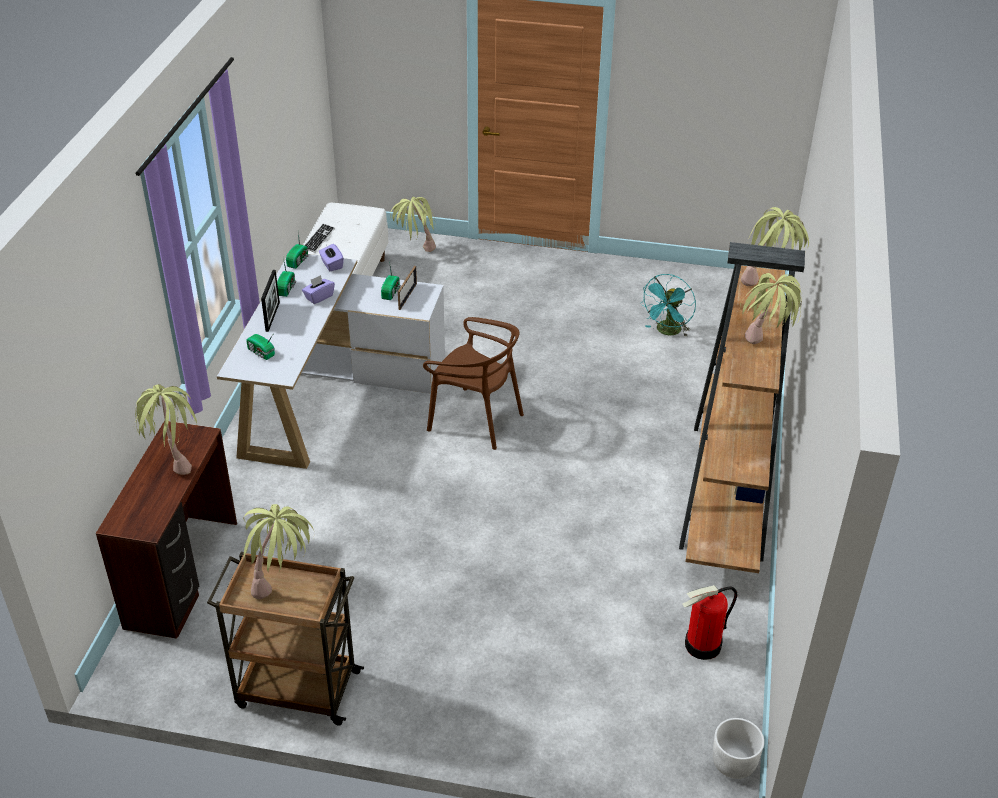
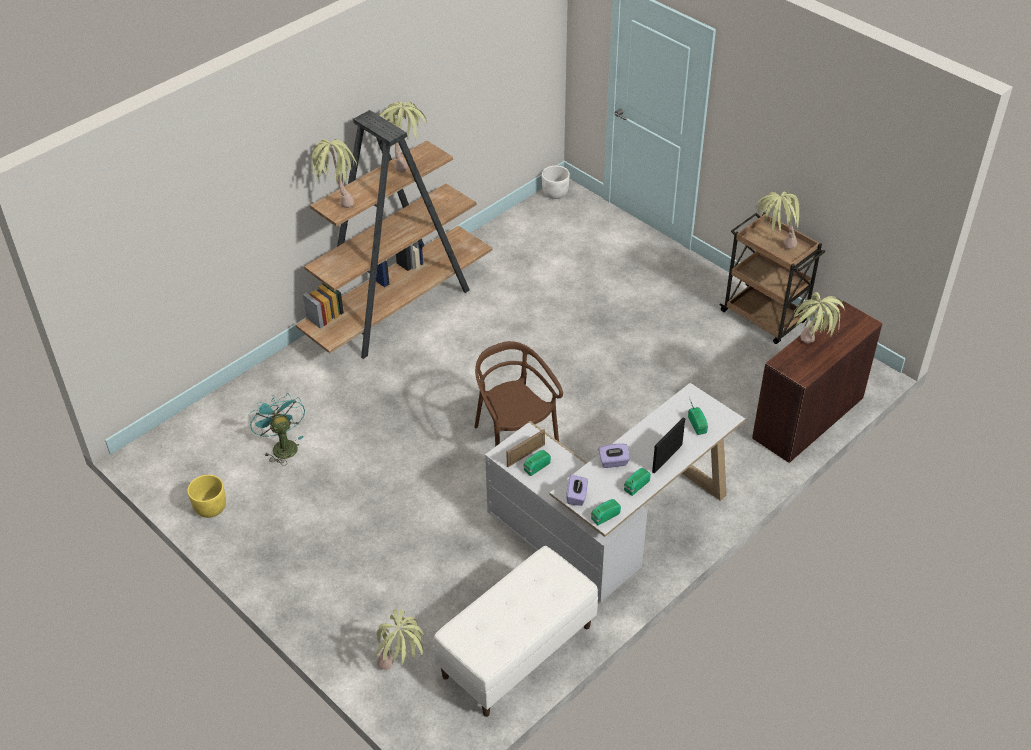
camera: 145 degrees left, 5 degrees up
keyboard [304,224,335,253] -> none
turquoise fan [640,274,696,337] -> turquoise fan turned 90 degrees counterclockwise [248,395,305,465]
fire extinguisher [682,585,737,660] -> none
none -> yellow planter [187,475,226,518]

